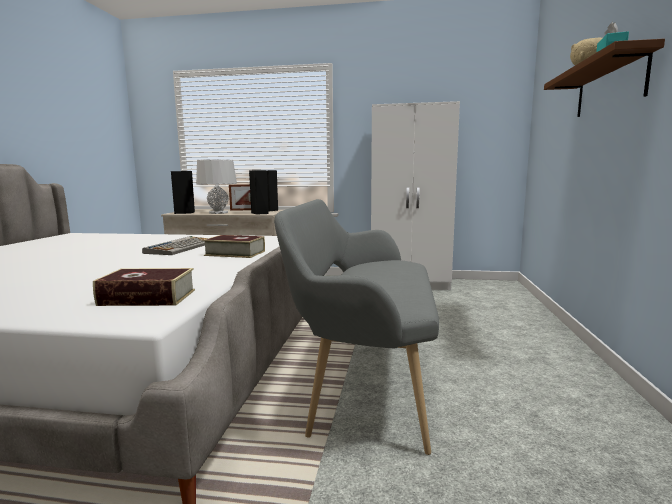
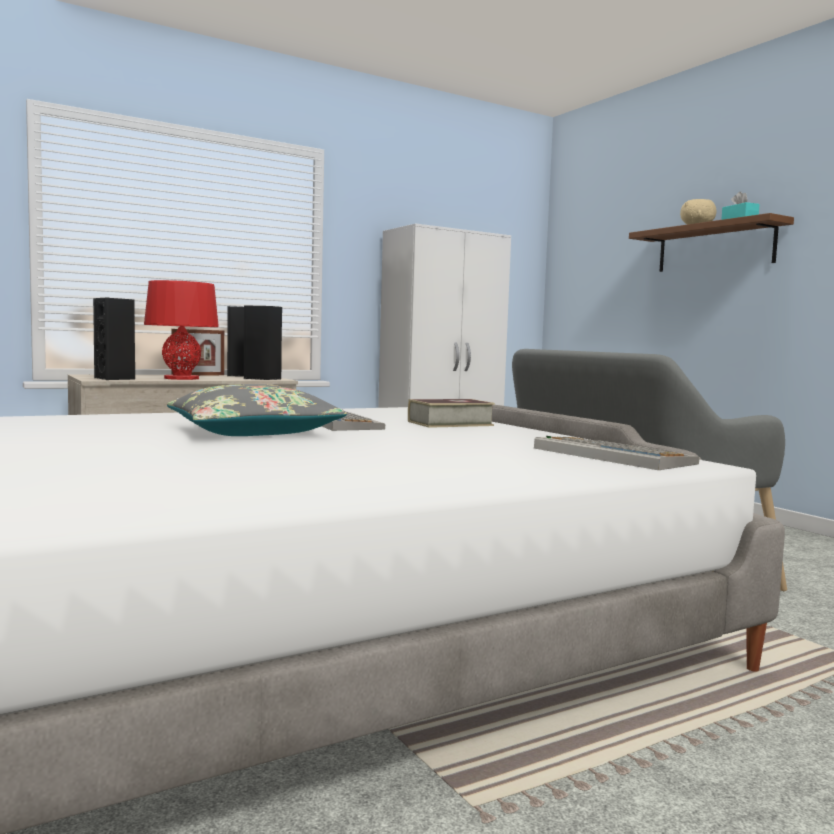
camera: 40 degrees left, 5 degrees down
book [93,268,195,306] -> keyboard [534,436,699,470]
grey table lamp [196,159,237,214] -> red table lamp [144,280,219,380]
none -> grey pillow [167,384,347,436]

